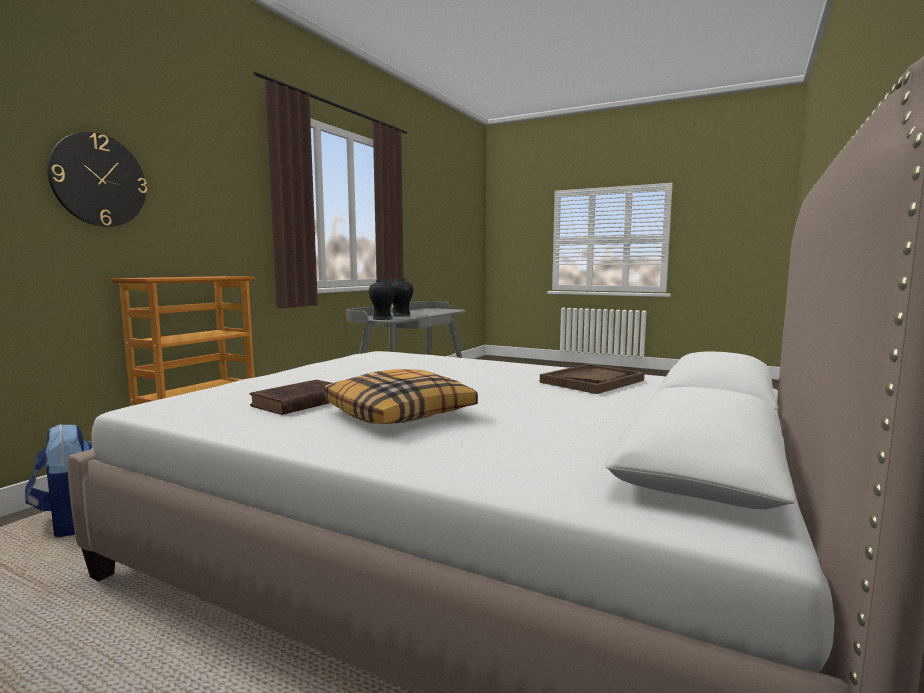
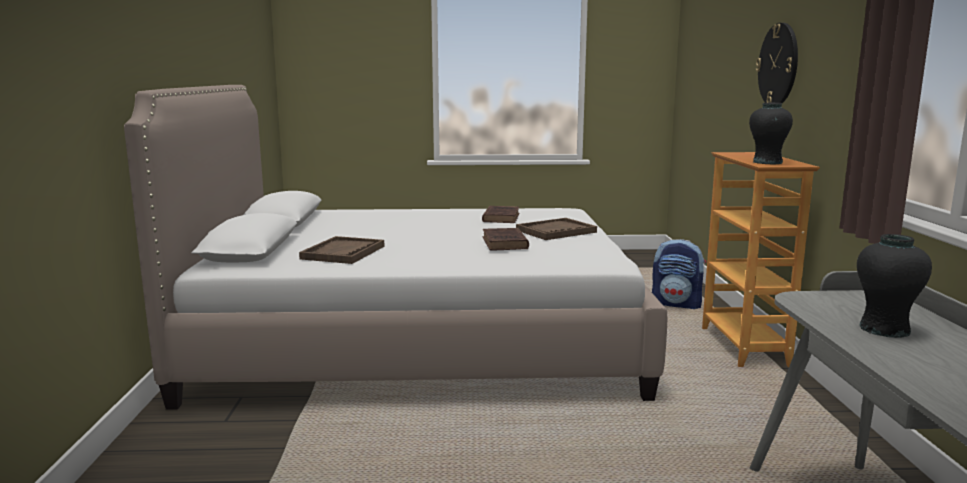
camera: 150 degrees right, 5 degrees up
pillow [324,369,478,424] -> none
black vase [369,279,396,320] -> black vase moved to [749,103,793,164]
none -> brown book [483,228,529,250]
none -> brown tray [516,218,597,240]

